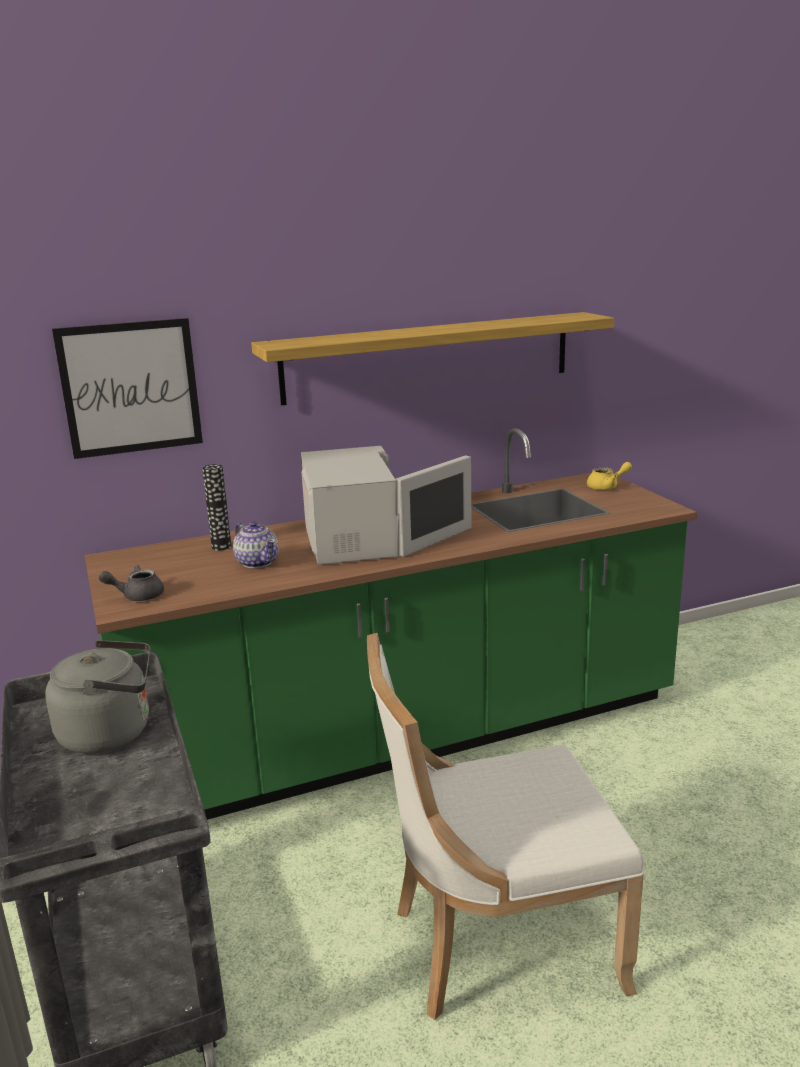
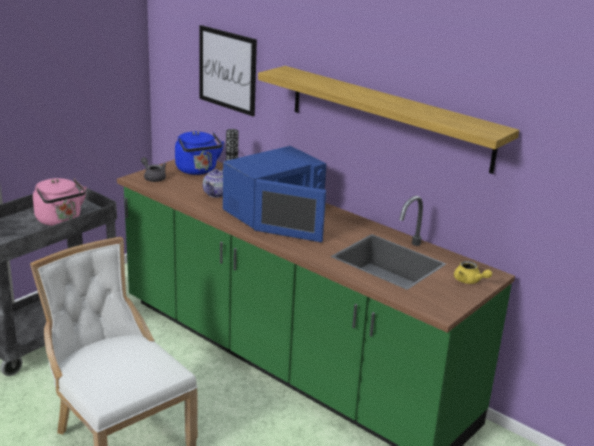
camera: 60 degrees right, 5 degrees up
grey kettle [45,640,151,754] -> pink kettle [33,178,87,226]
white microwave [301,446,472,565] -> blue microwave [223,146,327,243]
none -> blue kettle [175,131,224,175]

